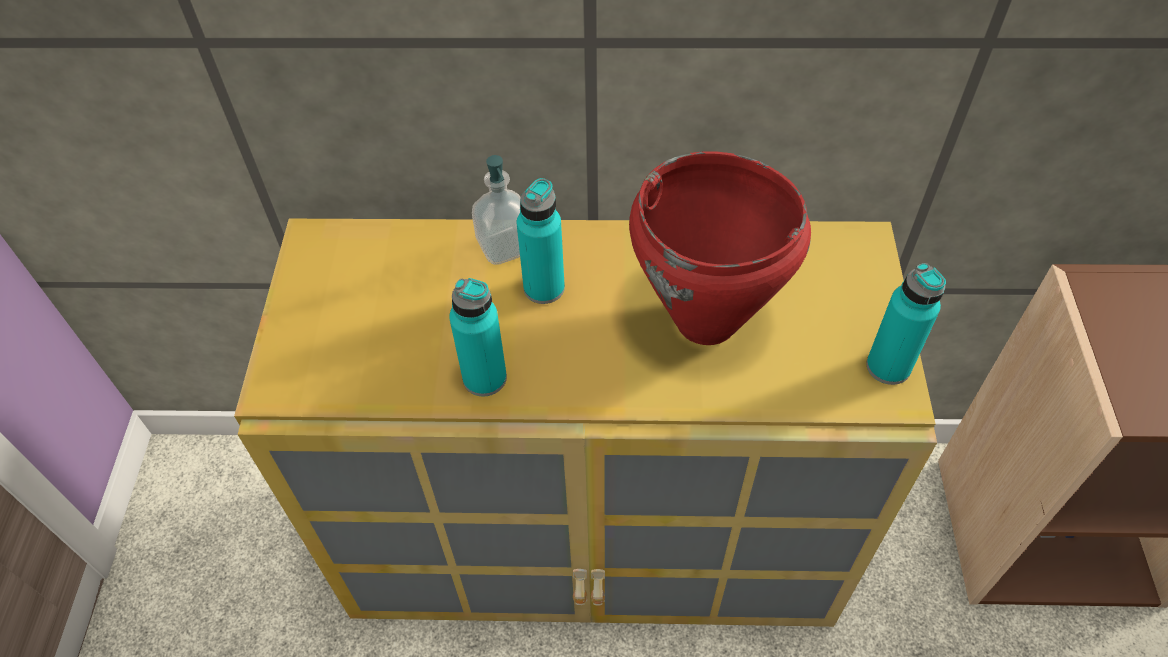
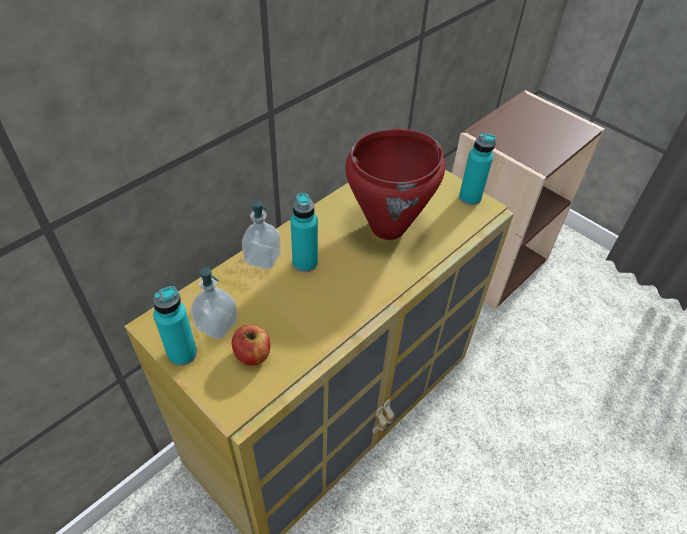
camera: 50 degrees left, 5 degrees down
turquoise bottle [449,278,507,396] -> turquoise bottle moved to [153,286,197,366]
none -> soap dispenser [190,267,238,339]
none -> apple [232,324,270,366]

